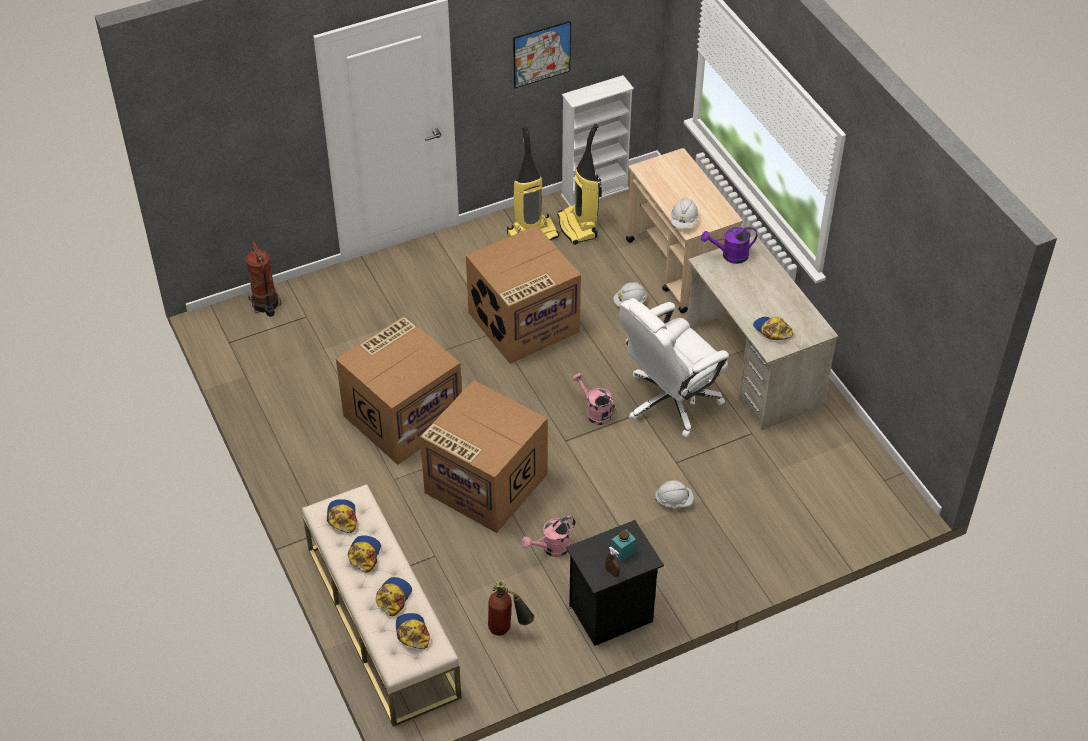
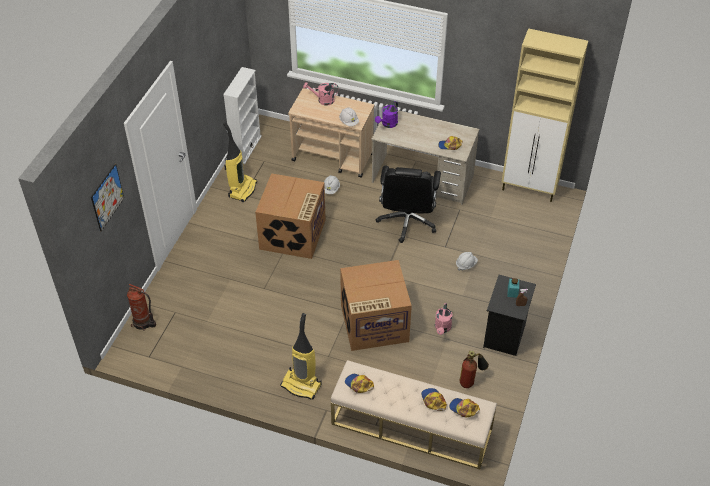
camera: 45 degrees left, 0 degrees up
cardboard box [336,316,462,465] -> none
cap [348,535,381,573] -> none
picture [513,21,571,88] -> picture moved to [91,164,124,231]
vacuum cleaner [557,124,602,245] -> vacuum cleaner moved to [280,313,322,399]
pink watering can [572,373,615,425] -> pink watering can moved to [303,82,339,105]
white office chair [619,298,729,438] -> black office chair [375,166,441,243]
none -> beige cabinet [502,28,588,202]

